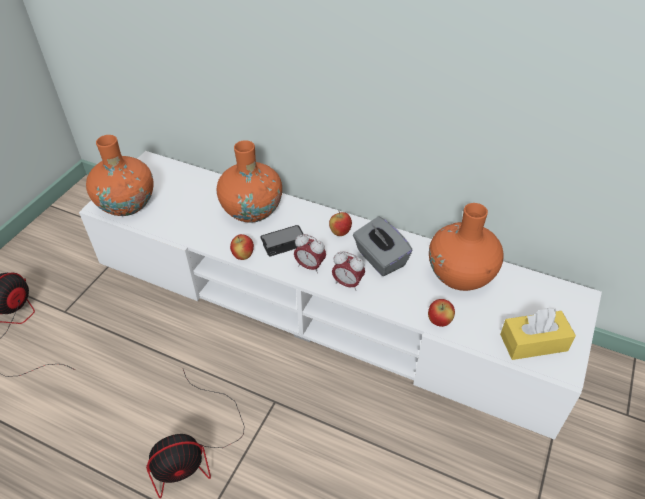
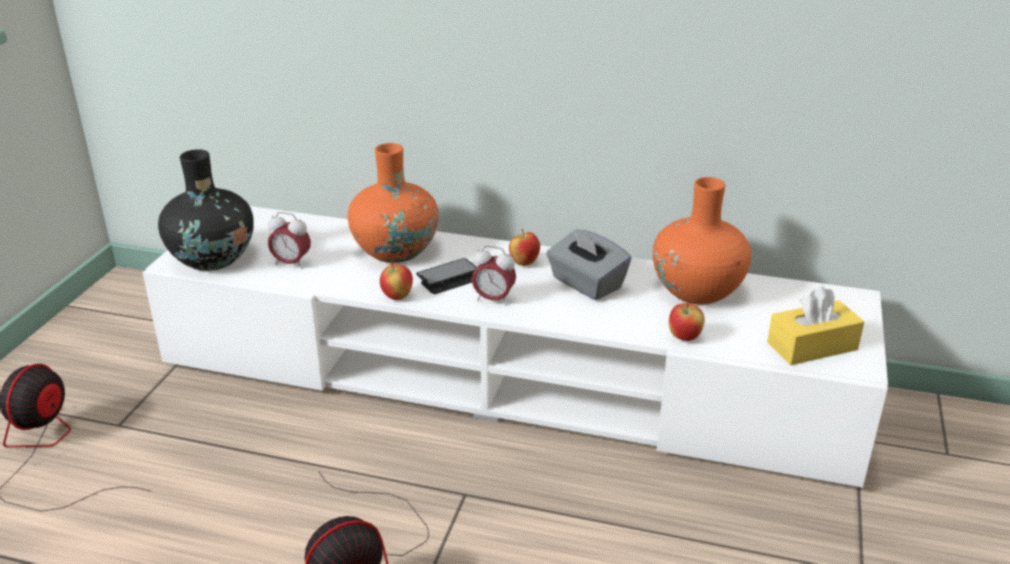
camera: 10 degrees left, 15 degrees down
orange vase [86,135,153,216] -> black vase [158,149,254,271]
alarm clock [332,251,365,291] -> alarm clock moved to [268,212,311,269]

